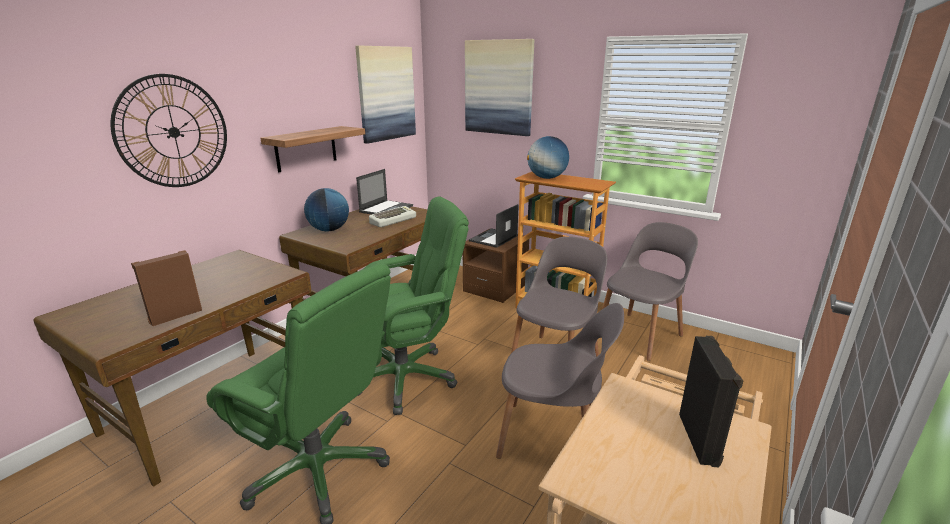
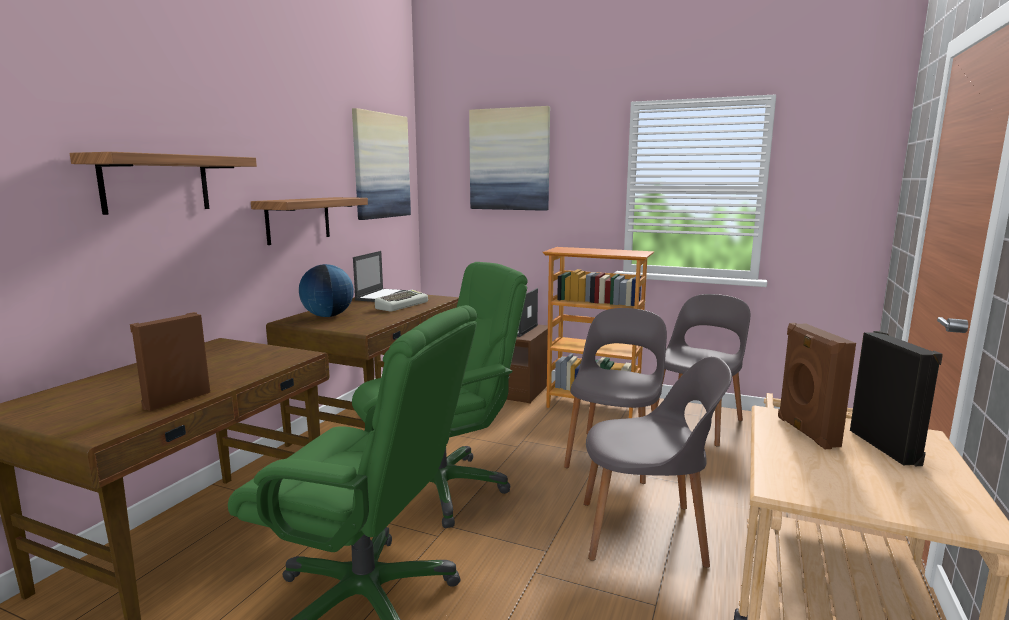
camera: 10 degrees left, 10 degrees down
wall clock [110,74,227,187] -> shelf [70,152,257,215]
globe [527,136,569,179] -> none
none -> brown speaker [778,323,856,449]

